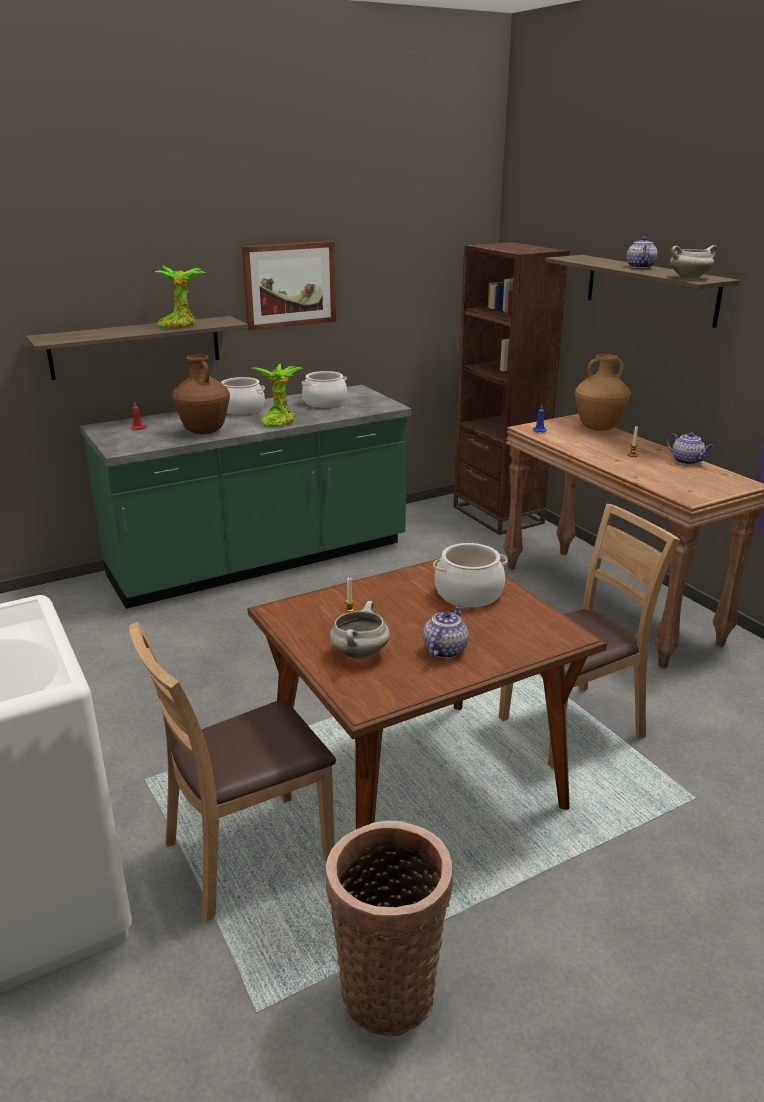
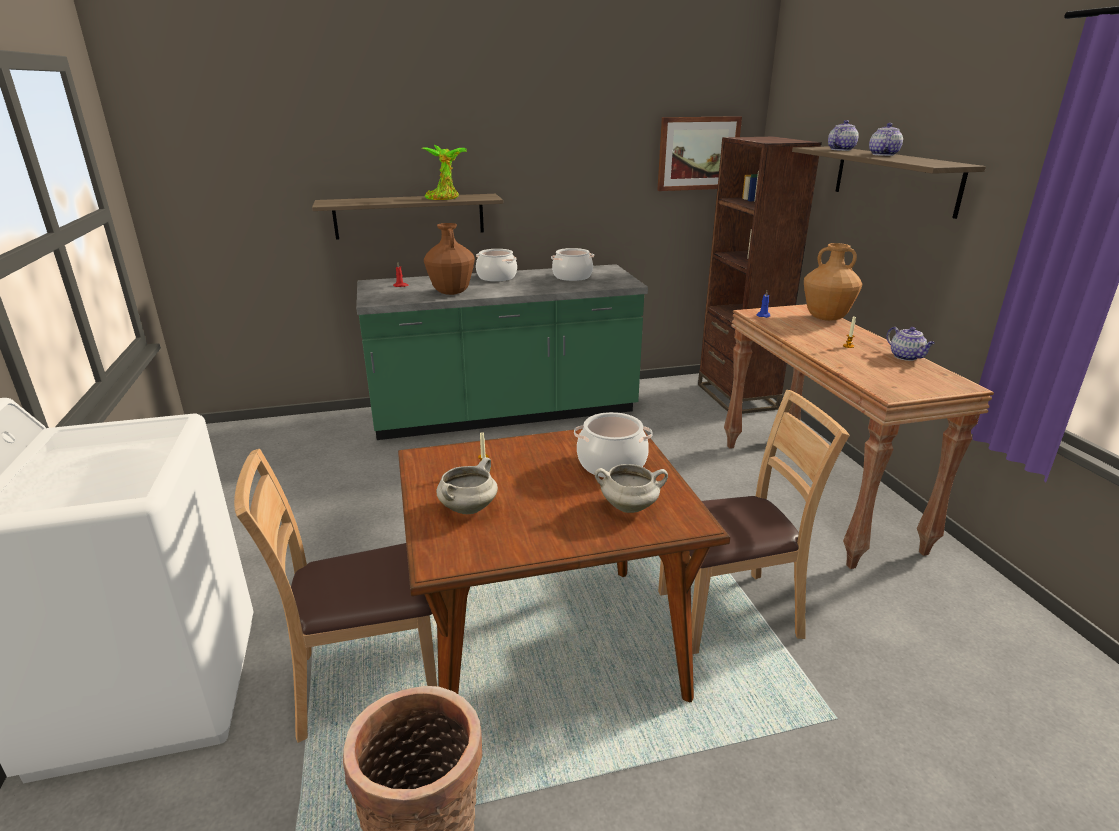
camera: 15 degrees right, 0 degrees up
picture [242,241,336,331] -> picture moved to [657,116,742,191]
potted plant [251,364,304,427] -> none
teapot [423,606,468,658] -> teapot moved to [828,120,859,151]
white cooking pot [670,245,717,279] -> white cooking pot moved to [595,464,668,513]

